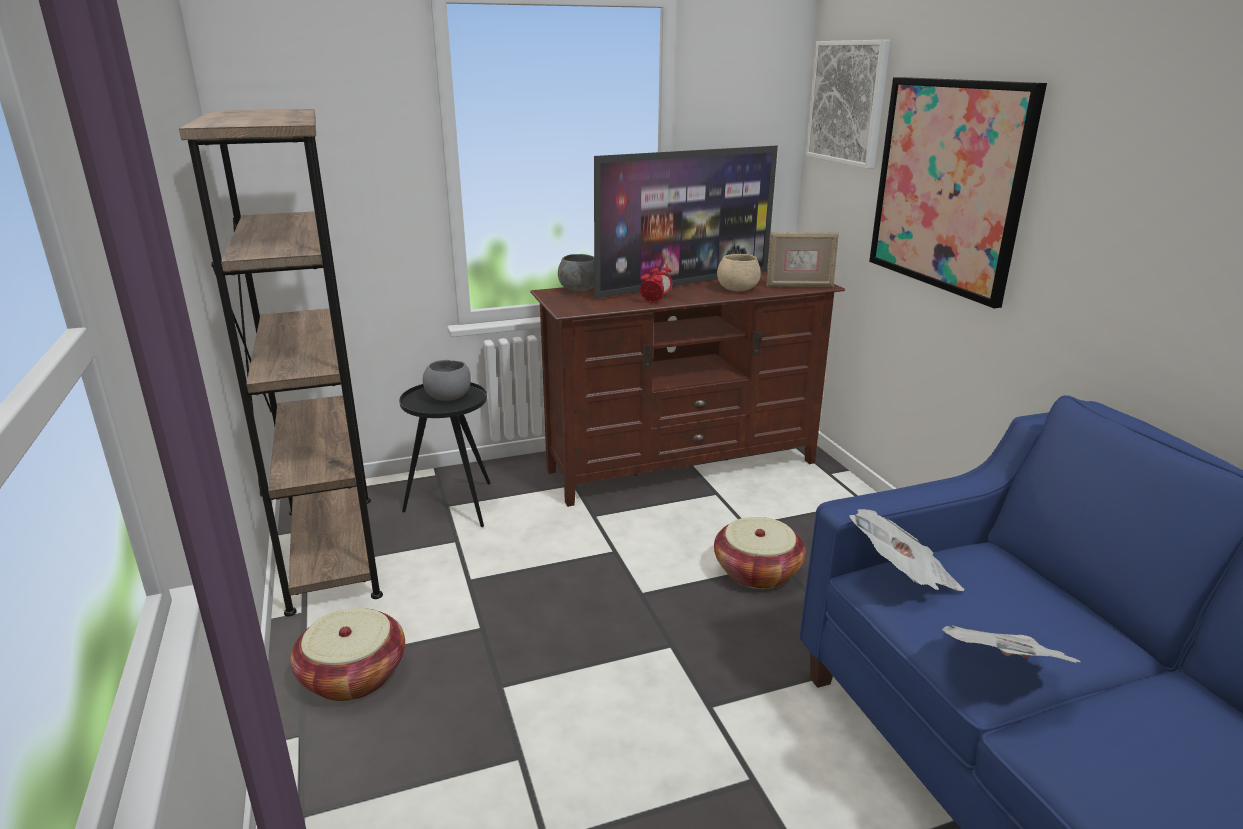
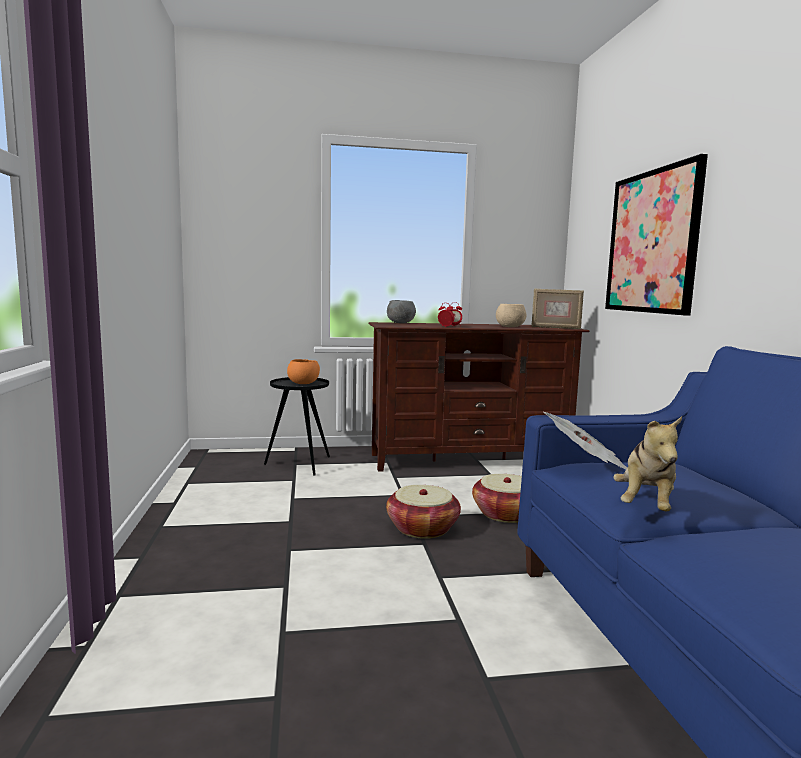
camera: 10 degrees right, 15 degrees down
brown bookcase [179,109,383,616] -> none
basket [290,608,405,701] -> basket moved to [386,485,461,539]
grey bowl [423,360,471,401] -> orange bowl [287,359,320,384]
television [594,146,778,299] -> none
picture [805,40,890,169] -> none
newspaper [942,625,1080,663] -> plush toy [613,417,682,512]

